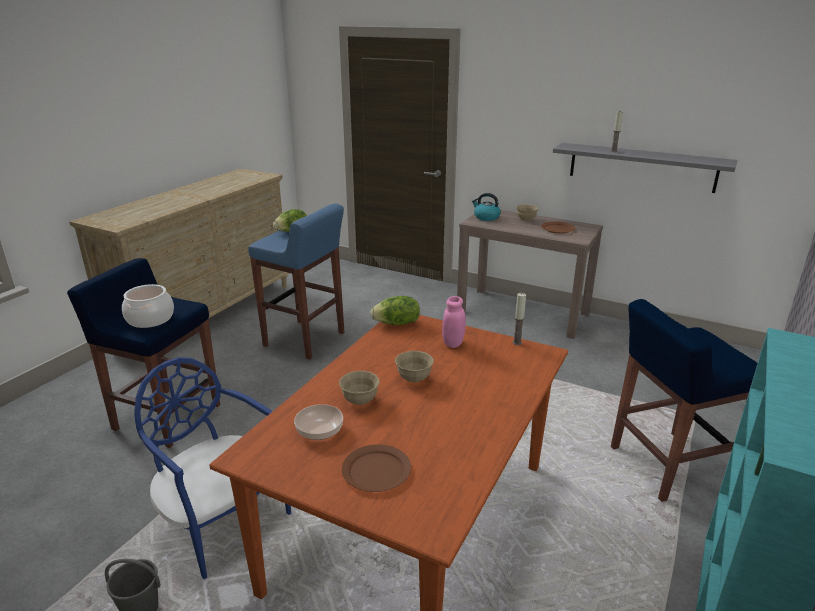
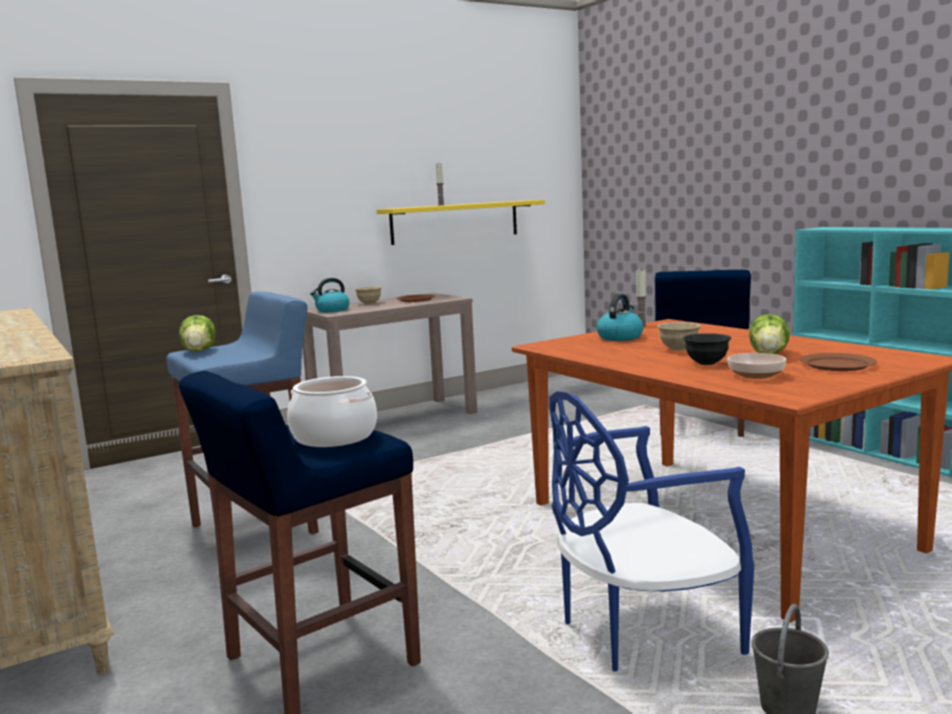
camera: 60 degrees left, 15 degrees down
beige bowl [339,371,380,405] -> black bowl [683,333,731,365]
lettuce [370,296,420,325] -> lettuce moved to [749,314,790,354]
pink jar [442,296,466,348] -> kettle [596,294,643,341]
grey shelf [553,143,737,193] -> yellow shelf [377,200,545,245]

